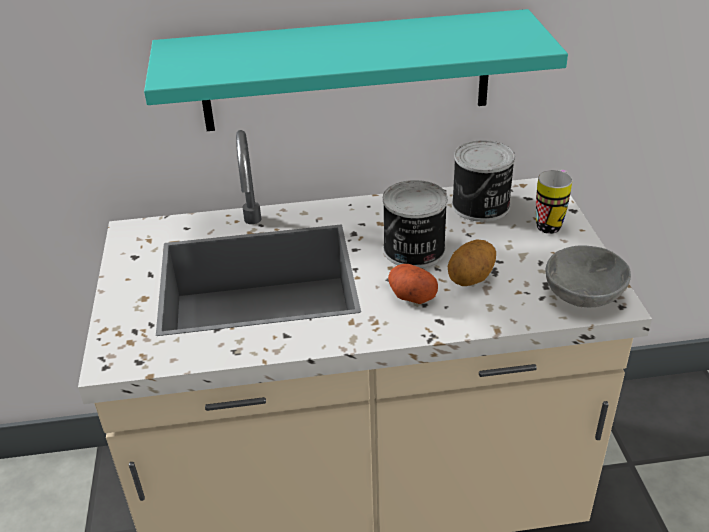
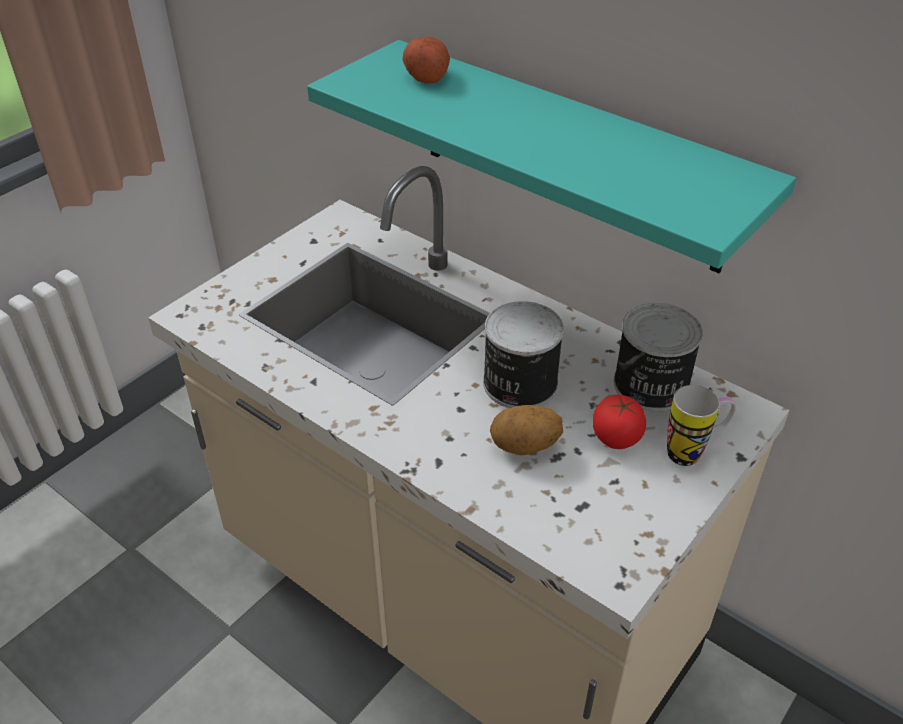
camera: 45 degrees right, 5 degrees up
potato [388,264,438,304] -> potato moved to [402,37,450,84]
grey bowl [546,245,631,307] -> none
none -> tomato [593,395,646,449]

